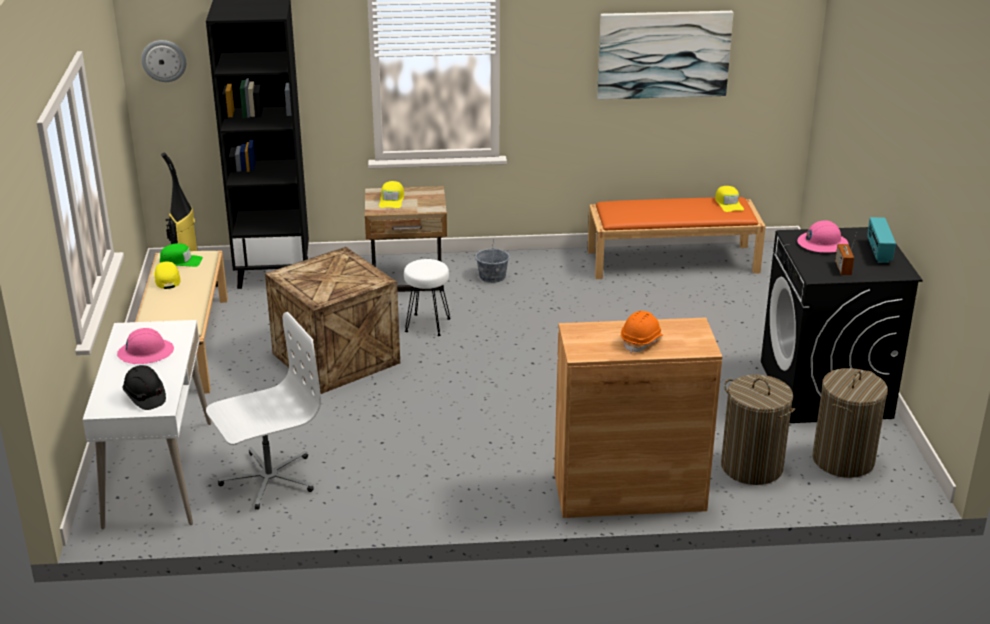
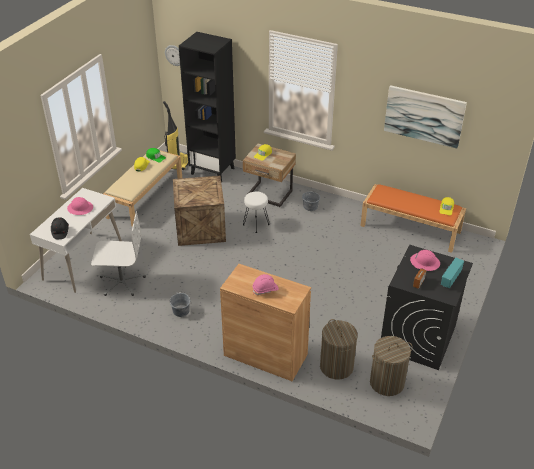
camera: 30 degrees right, 10 degrees up
orange hard hat [621,311,663,353] -> pink hard hat [252,274,279,295]
none -> grey bucket [170,291,190,317]

